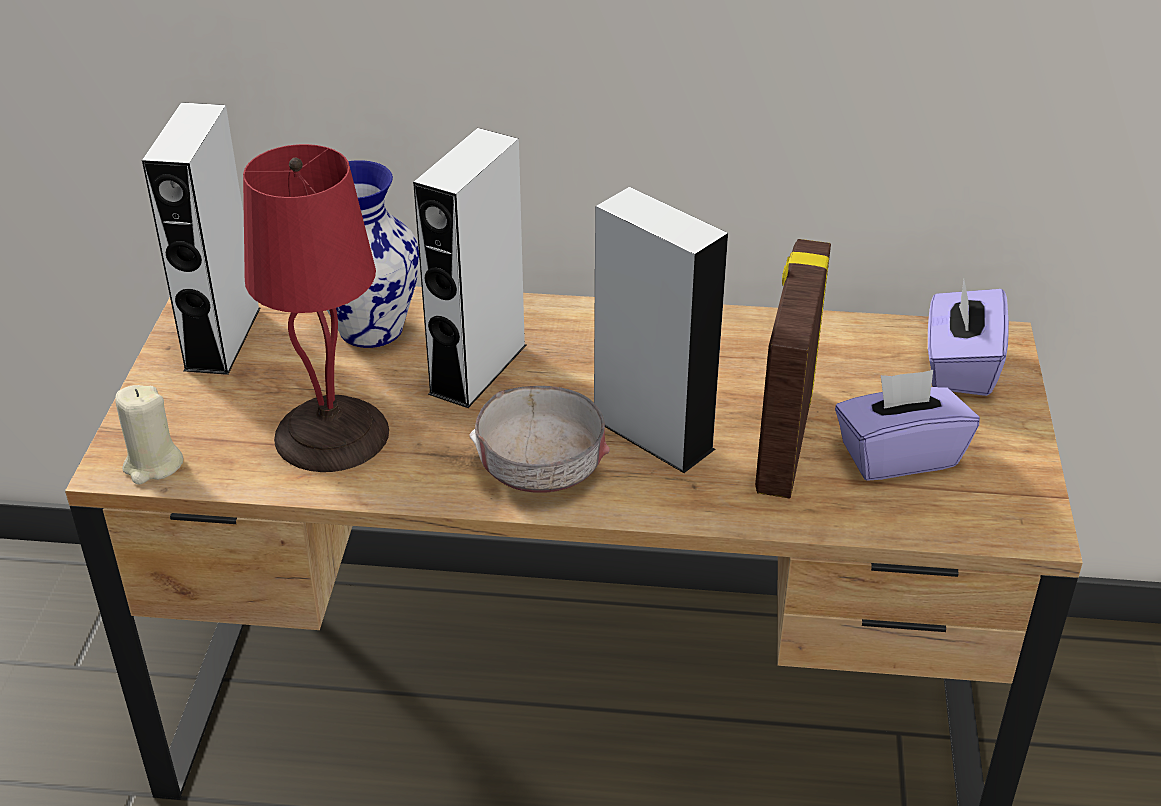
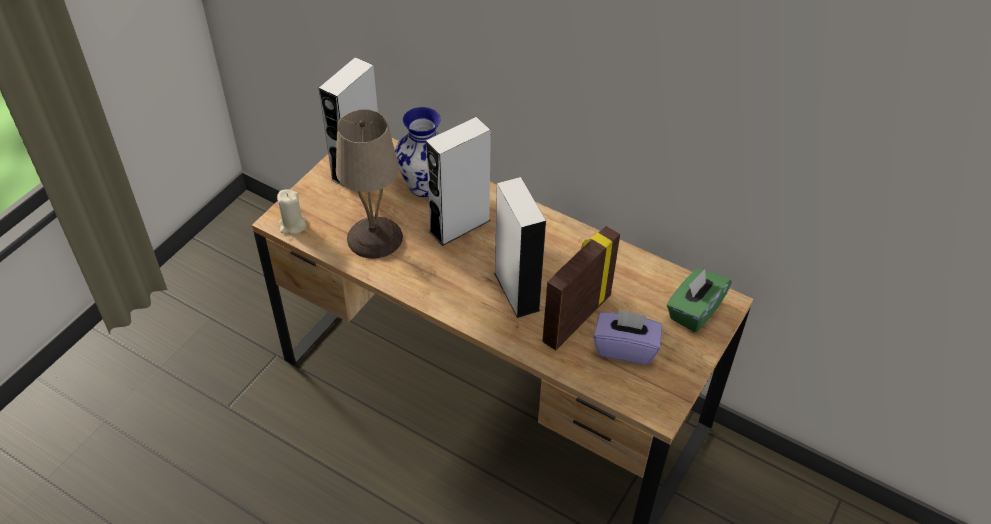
camera: 25 degrees right, 10 degrees up
red table lamp [243,144,389,472] -> beige table lamp [336,109,403,259]
grey bowl [469,386,610,493] -> none
purple tissue box [928,280,1009,396] -> green tissue box [666,268,732,333]

